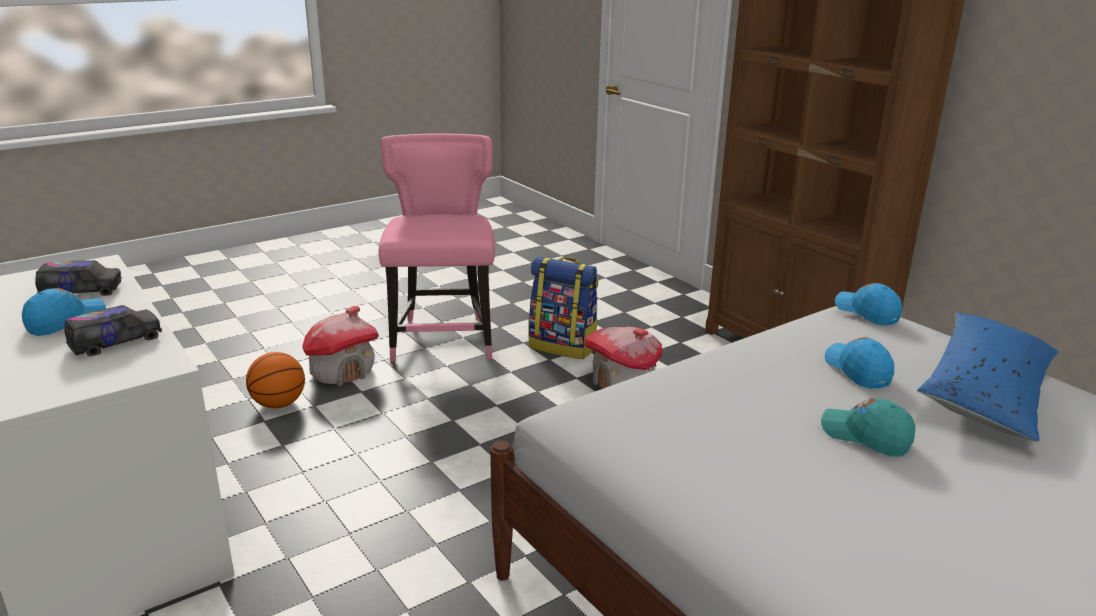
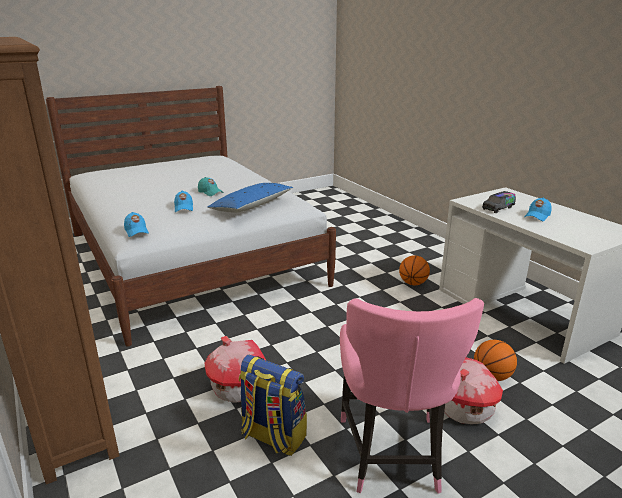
camera: 175 degrees left, 0 degrees up
toy truck [35,260,122,296] -> none
blue pillow [917,312,1058,442] -> blue pillow moved to [207,183,293,213]
none -> basketball [399,255,430,285]

